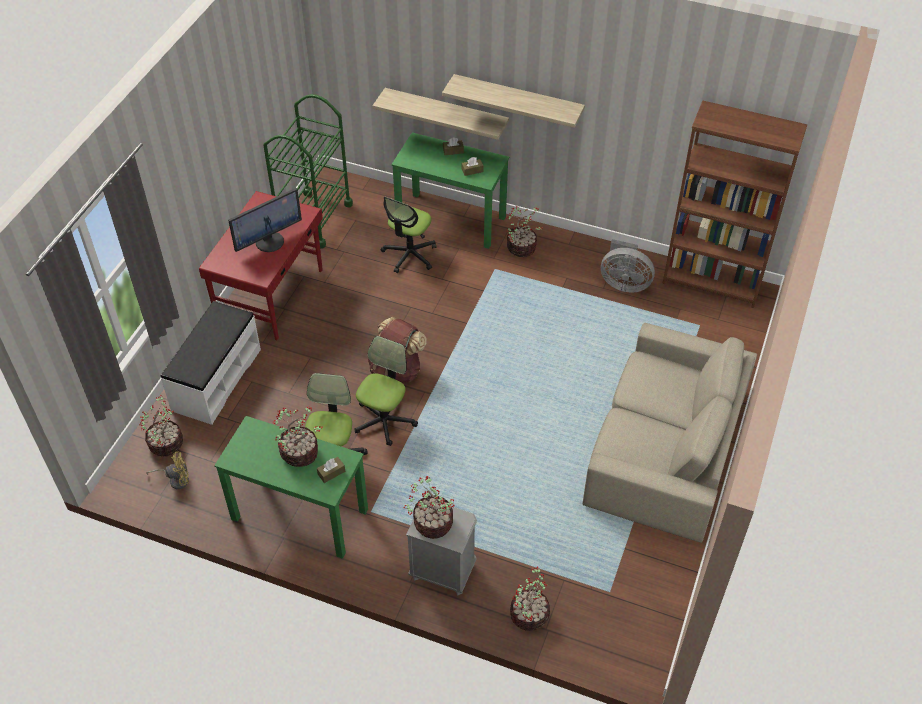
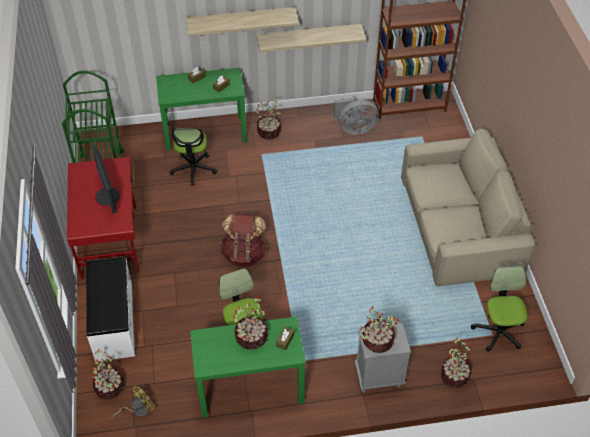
camera: 30 degrees left, 0 degrees up
monitor [228,188,302,252] -> monitor turned 135 degrees clockwise [91,144,120,214]
office chair [355,336,418,446] -> office chair moved to [471,266,528,352]
shelf [373,88,509,140] -> shelf moved to [256,24,366,52]

